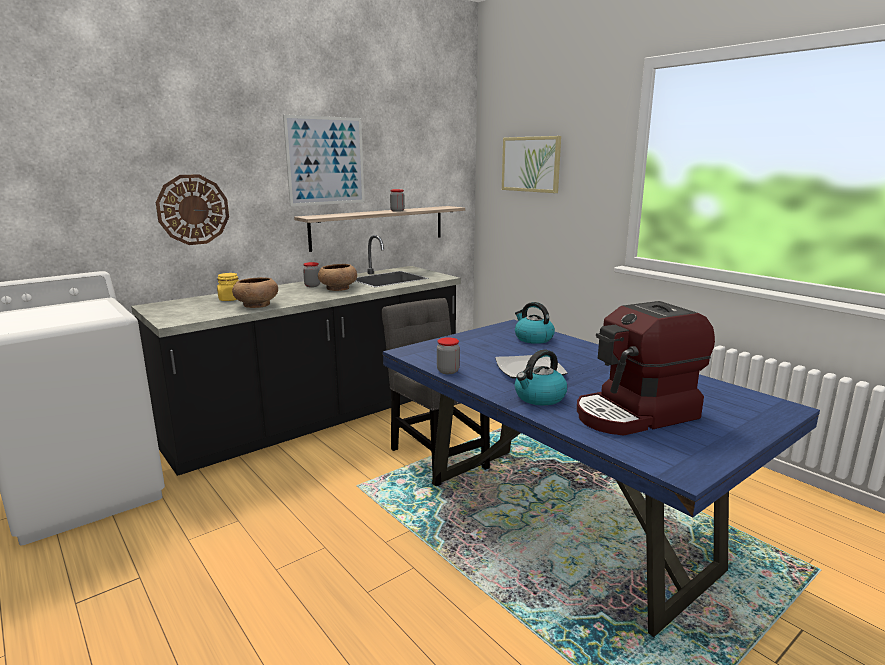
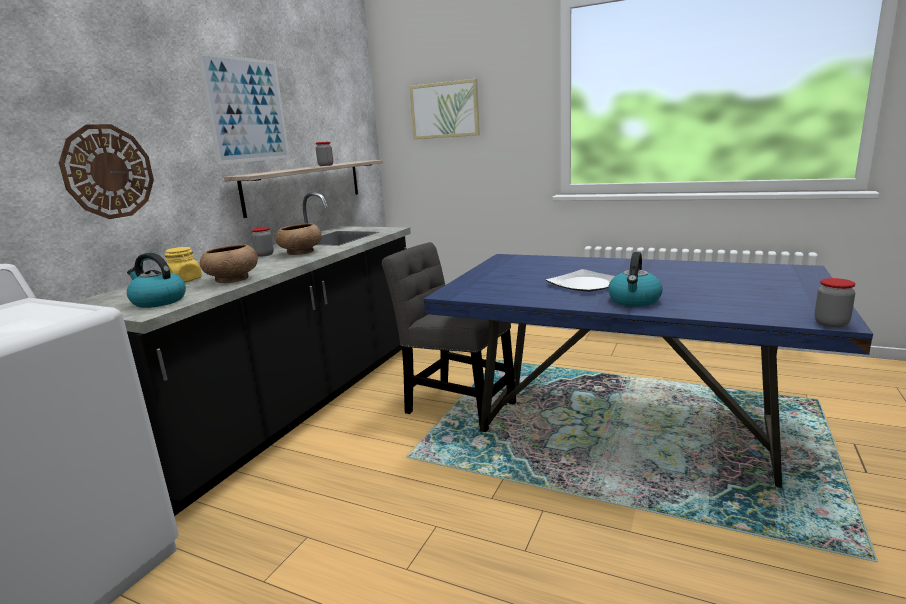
camera: 25 degrees left, 0 degrees up
jar [437,337,460,374] -> jar moved to [814,278,856,327]
kettle [515,302,555,344] -> kettle moved to [127,253,186,308]
coffee machine [577,301,715,436] -> none

